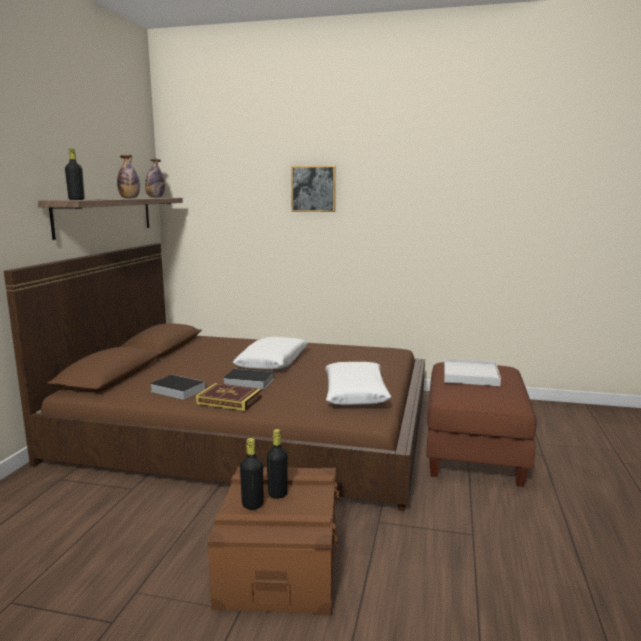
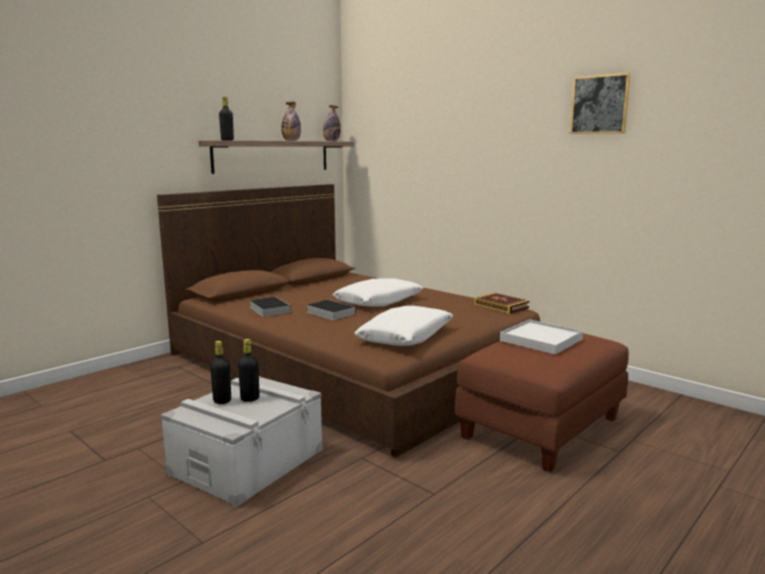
camera: 30 degrees right, 0 degrees up
book [196,383,262,411] -> book moved to [474,293,530,314]
brown storage box [208,466,340,615] -> grey storage box [161,376,323,507]
picture [291,166,336,212] -> picture moved to [570,73,631,134]

